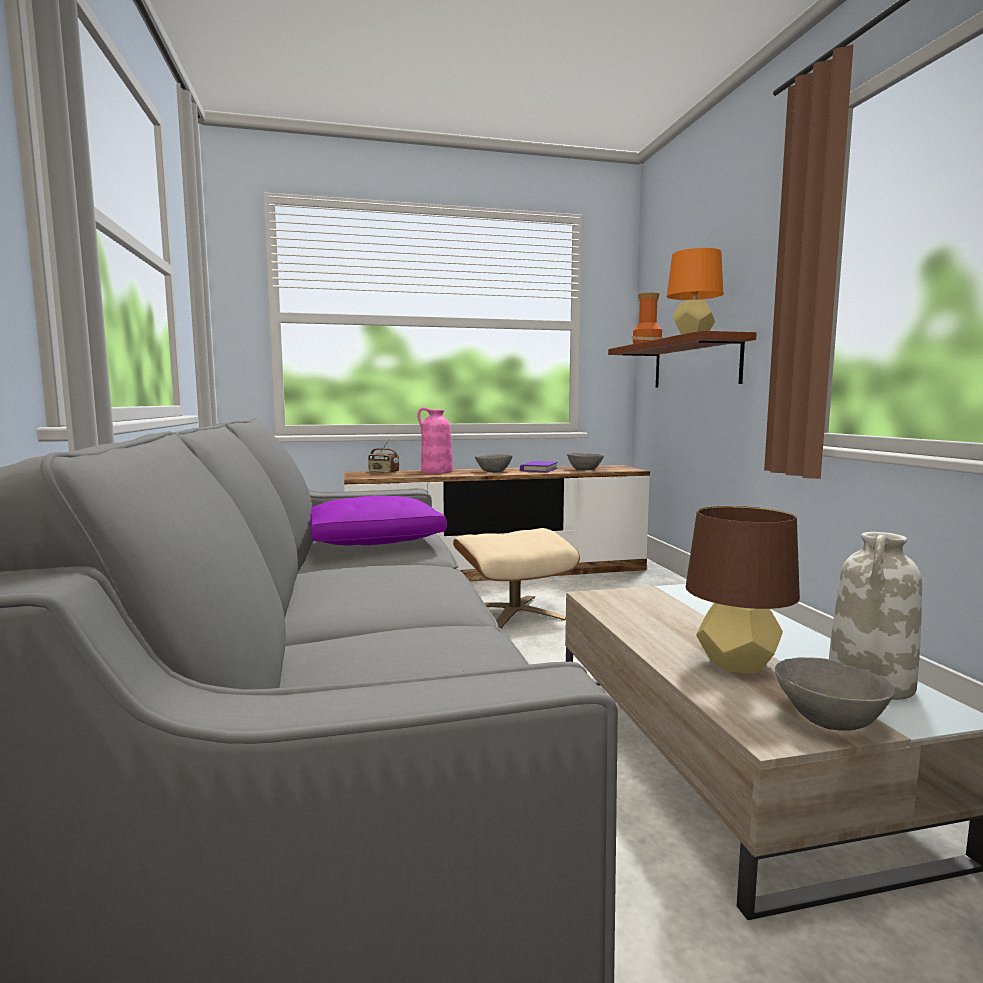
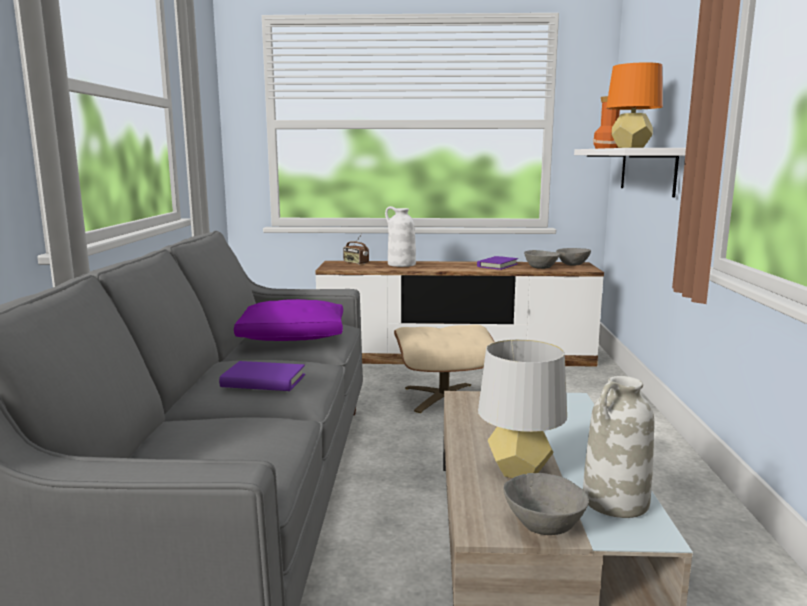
camera: 15 degrees right, 5 degrees up
pink vase [417,407,453,474] -> white vase [385,206,416,267]
grey bowl [475,454,512,472] -> grey bowl moved to [556,248,591,265]
brown shelf [608,331,757,388] -> white shelf [574,148,686,197]
brown table lamp [686,506,800,673] -> grey table lamp [478,339,567,478]
none -> purple book [219,361,305,391]

